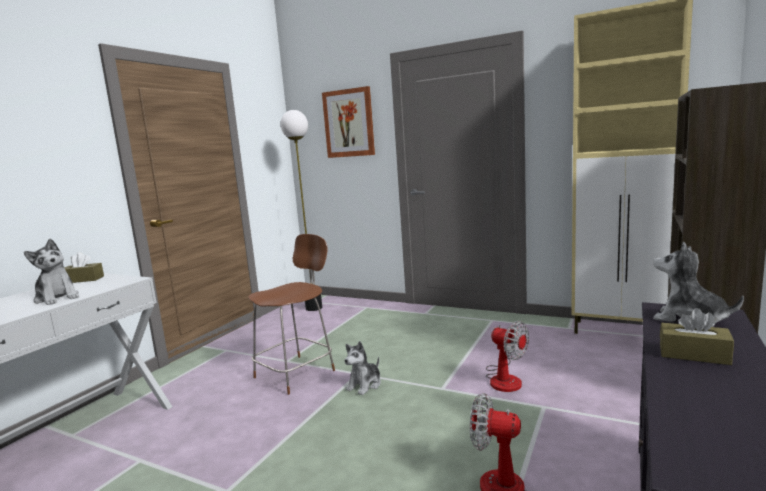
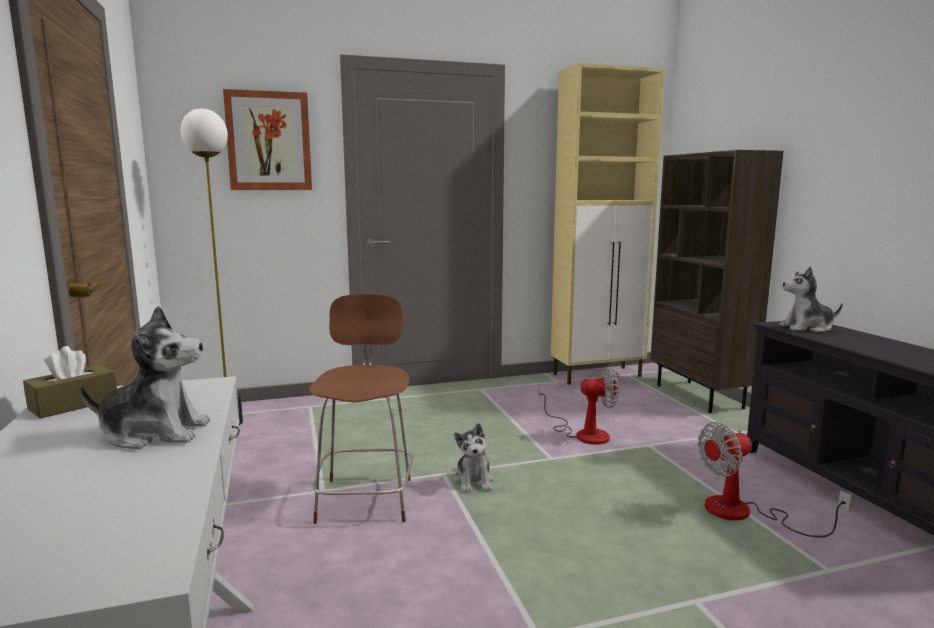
camera: 45 degrees left, 0 degrees up
brown tissue box [660,308,734,365] -> none

